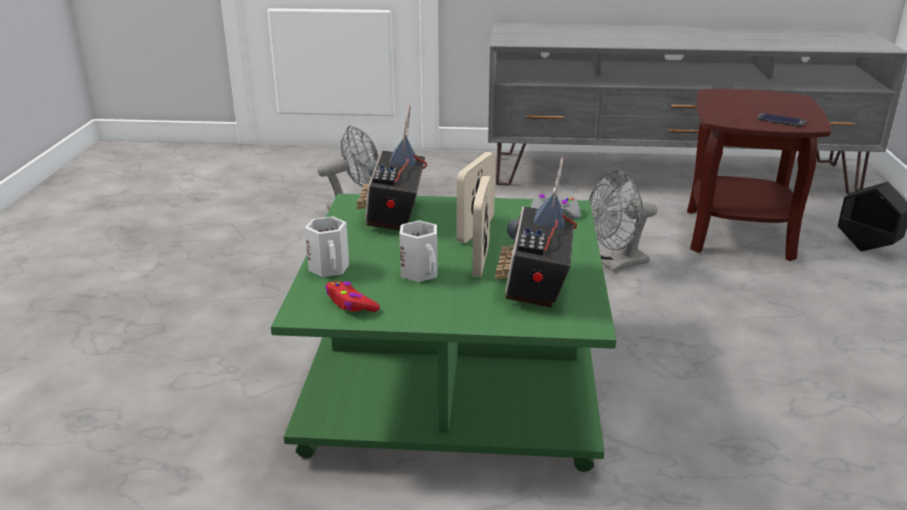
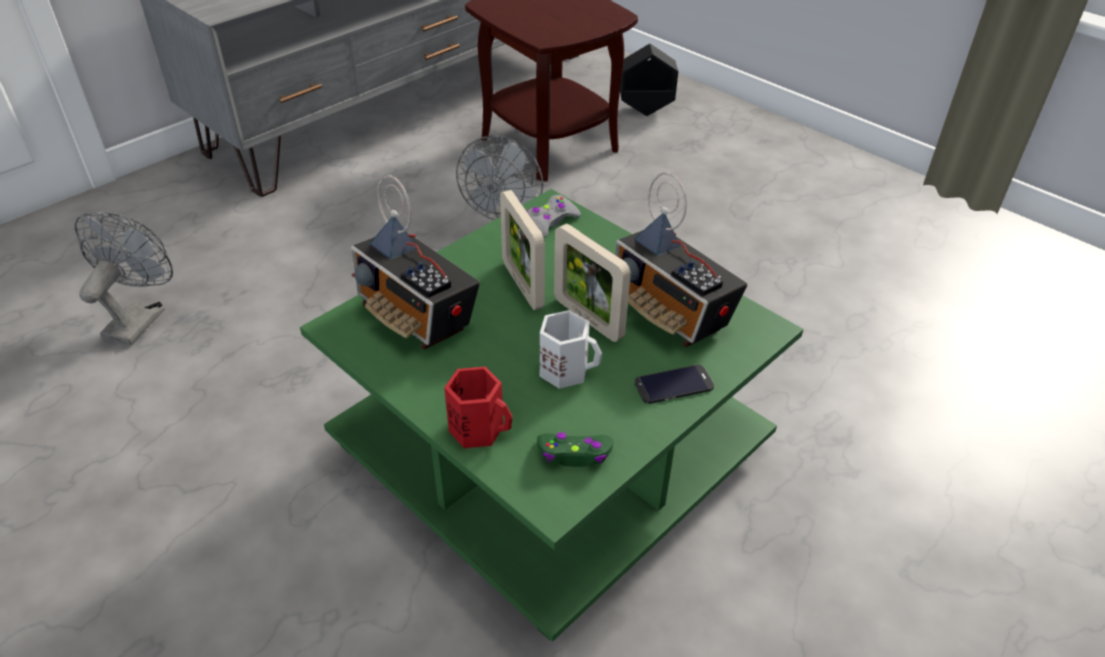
camera: 50 degrees left, 15 degrees up
white mug [305,217,349,277] -> red mug [444,367,512,448]
red game controller [325,281,380,312] -> green game controller [537,432,613,467]
phone [757,113,806,127] -> phone moved to [635,365,714,404]

